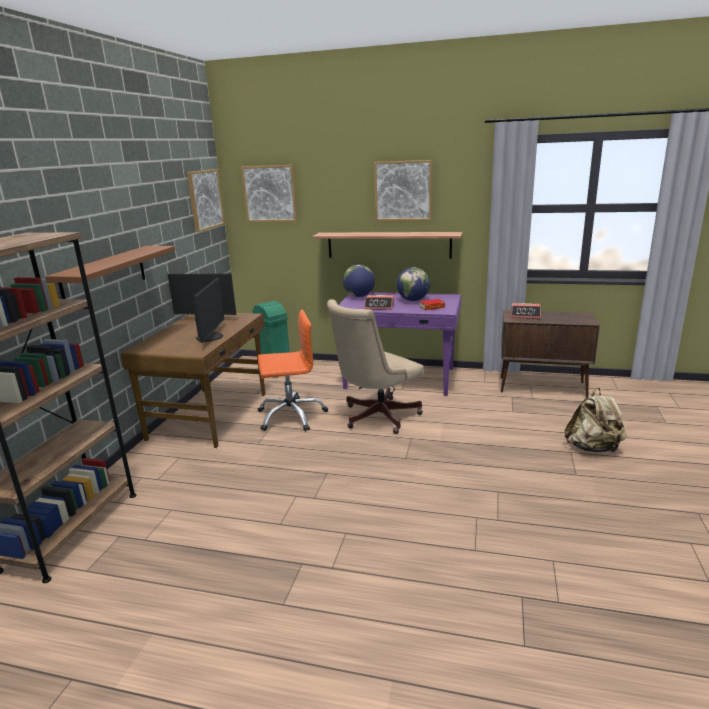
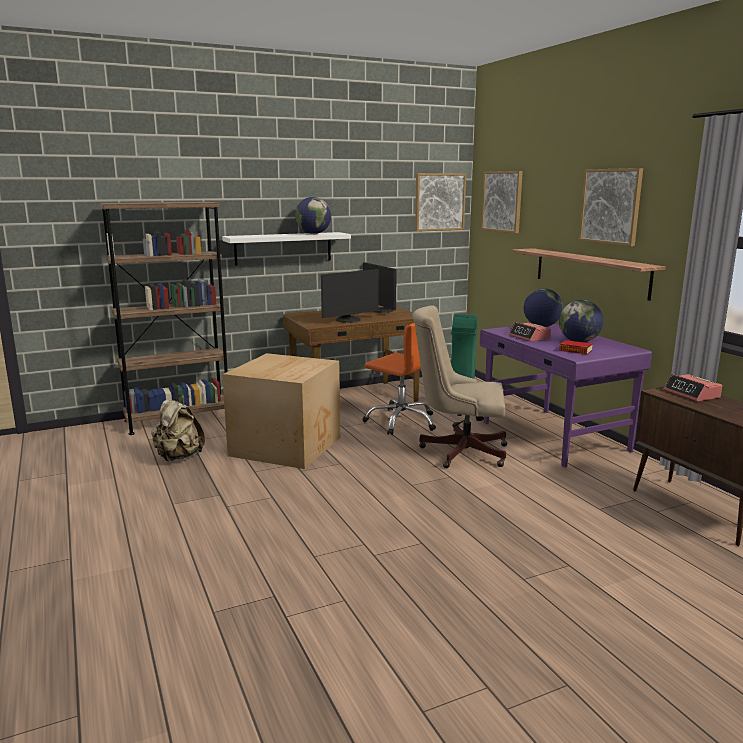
camera: 50 degrees right, 5 degrees down
brown shelf [45,246,176,299] -> white shelf [222,232,351,266]
beige backpack [565,387,627,452] -> beige backpack moved to [151,395,205,461]
none -> cardboard box [222,353,340,469]
none -> globe [295,197,331,234]

